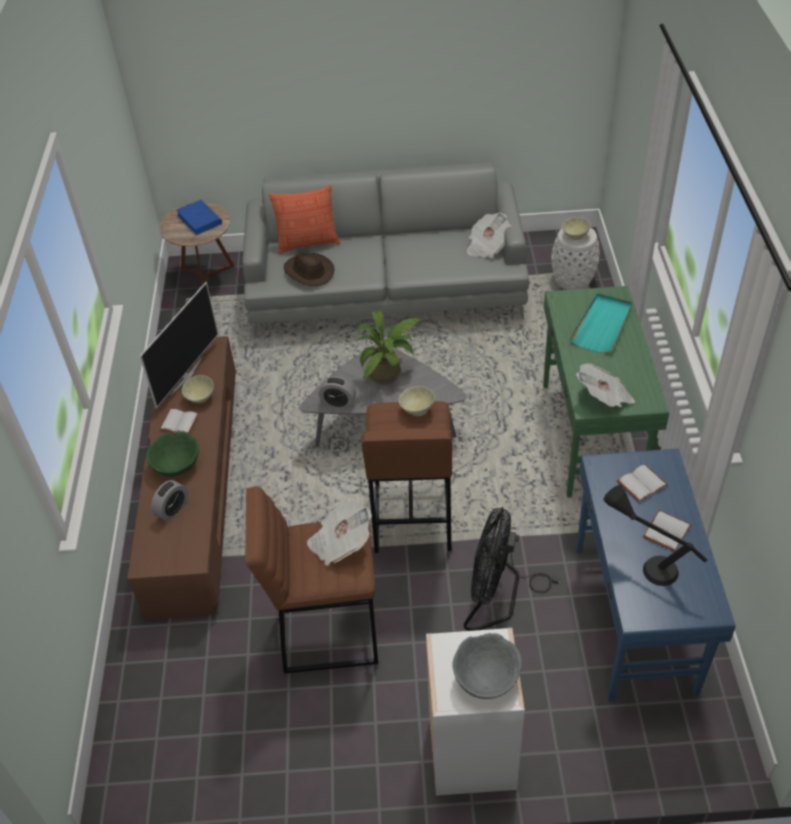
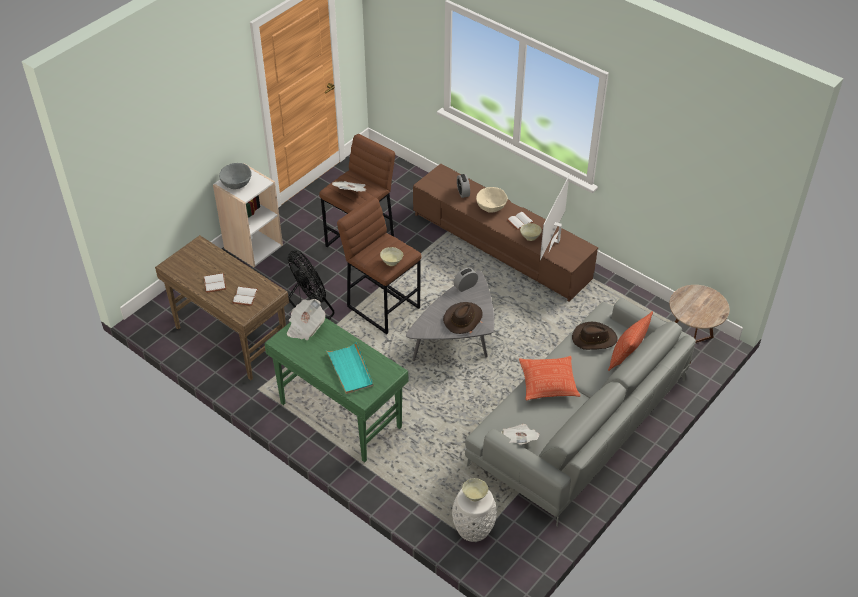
camera: 130 degrees right, 0 degrees up
television [140,282,218,408] -> television turned 45 degrees clockwise [540,176,569,260]
green bowl [146,432,199,477] -> beige bowl [476,187,508,212]
blue book [176,200,222,235] -> none
potted plant [354,311,421,384] -> brown hat [443,302,483,334]
blue console table [576,449,736,702] -> brown console table [155,235,289,380]
black table lamp [603,485,708,586] -> none
none -> orange pillow [519,356,580,401]

